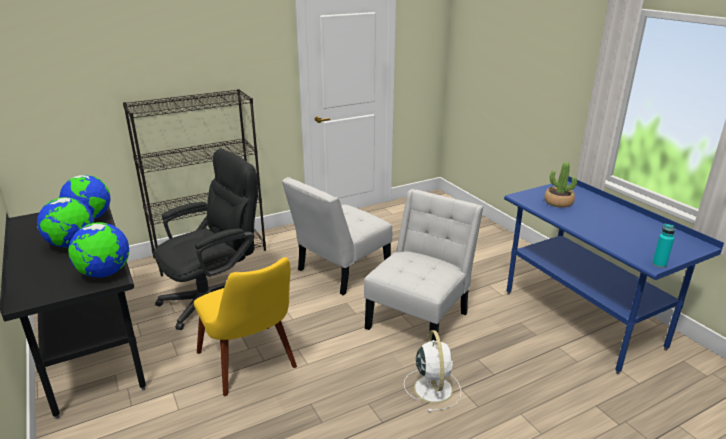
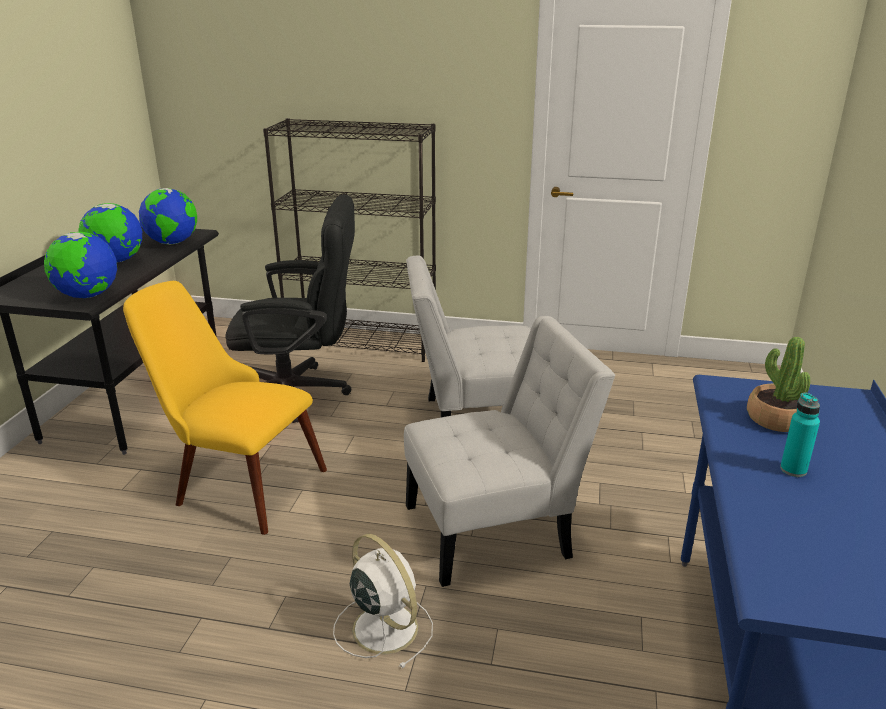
camera: 40 degrees right, 0 degrees up
yellow chair [194,257,297,396] -> yellow chair turned 105 degrees clockwise [123,281,327,535]
white fan [404,330,461,412] -> white fan turned 75 degrees counterclockwise [333,534,433,669]
turquoise bottle [652,224,675,268] -> turquoise bottle moved to [780,393,820,477]

